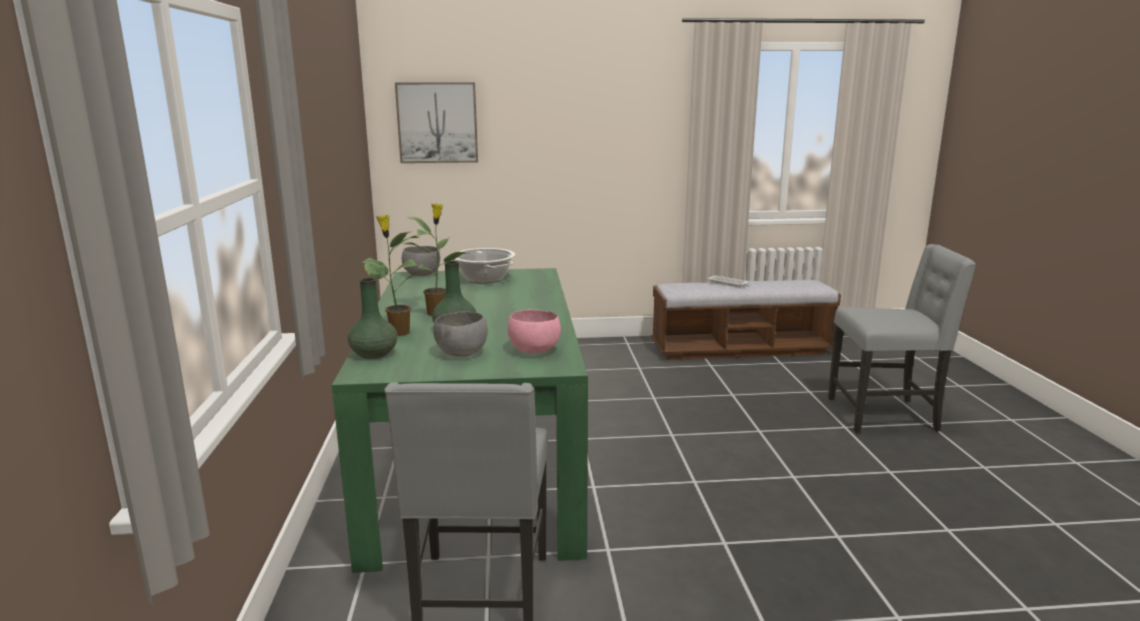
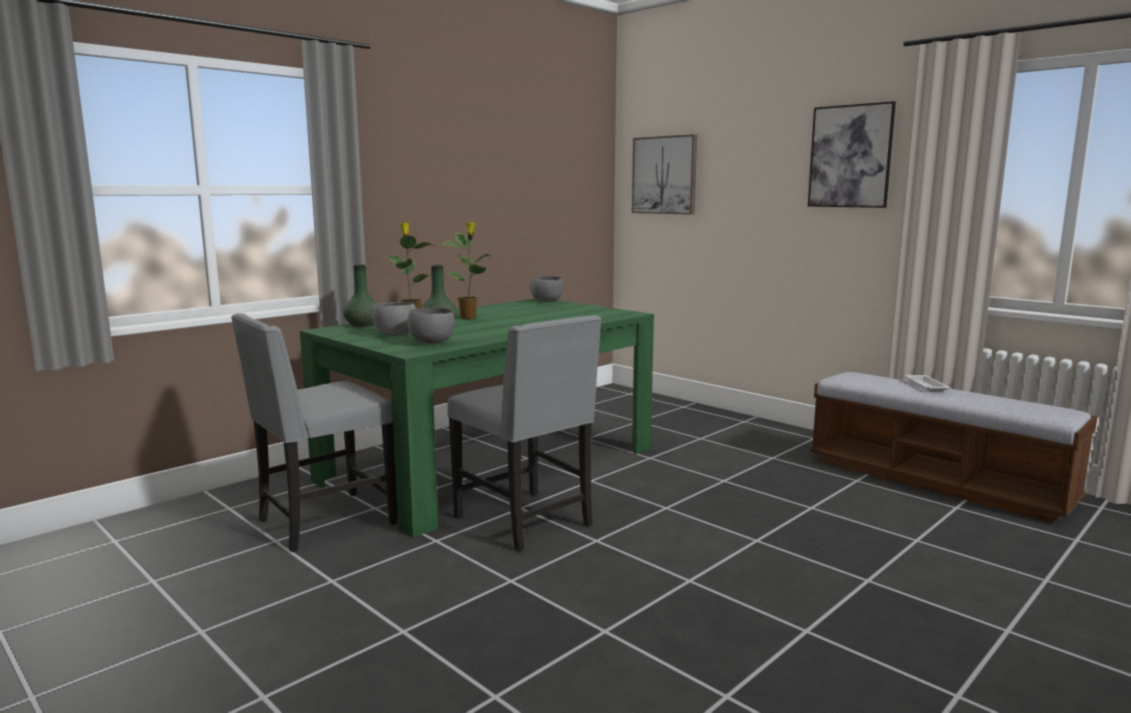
camera: 50 degrees right, 5 degrees down
cooking pot [455,248,515,283] -> none
pink bowl [508,309,561,354] -> grey bowl [407,308,455,344]
grey chair [828,244,976,433] -> grey chair moved to [447,315,602,551]
none -> picture [808,101,896,208]

